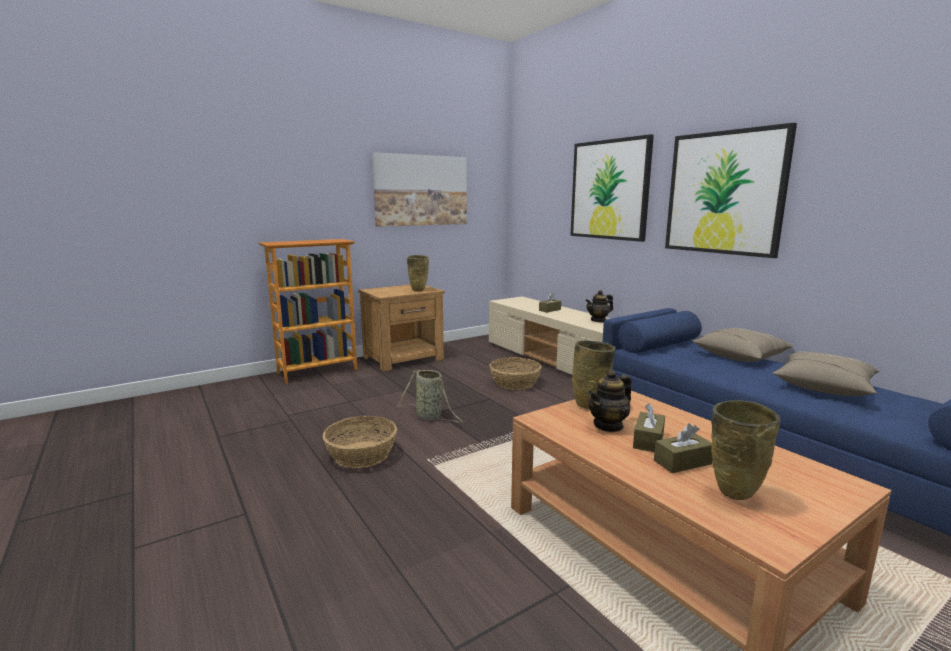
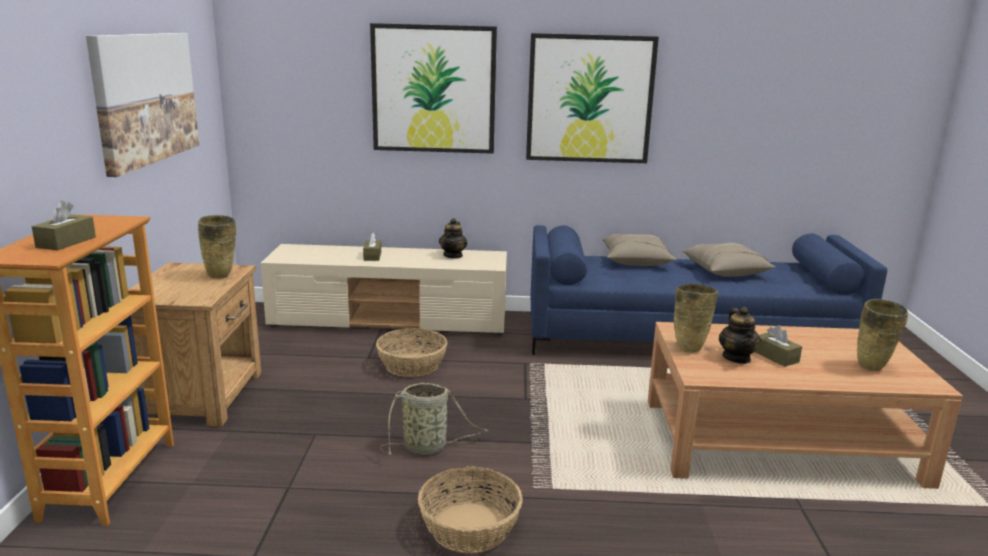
camera: 55 degrees left, 5 degrees up
brown tissue box [654,423,713,473] -> brown tissue box moved to [32,200,96,250]

